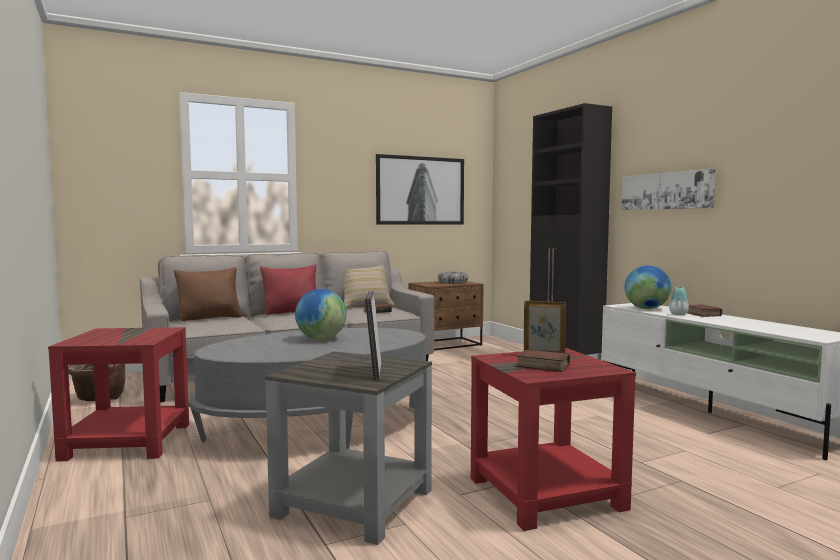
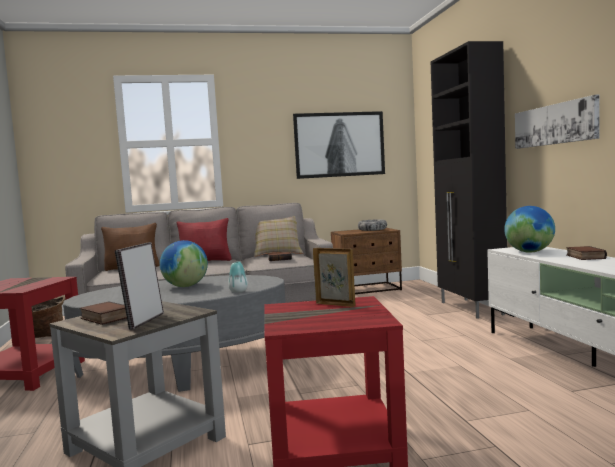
camera: 15 degrees right, 0 degrees up
book [517,349,570,372] -> book moved to [80,301,127,325]
vase [669,287,689,315] -> vase moved to [228,261,248,293]

